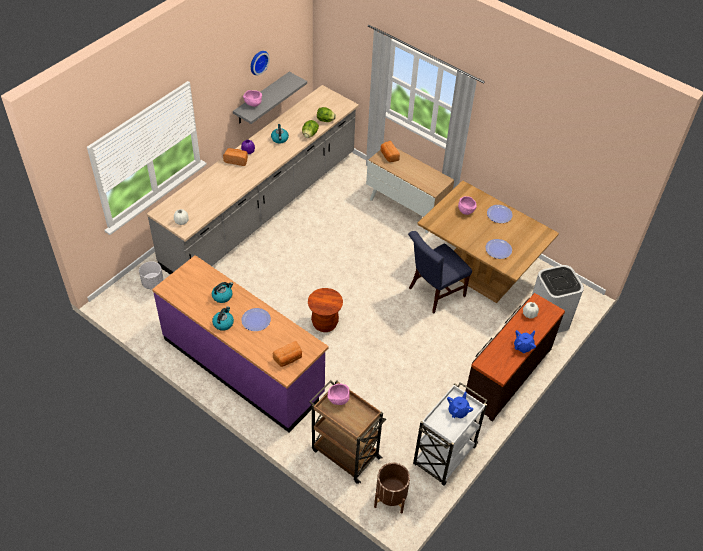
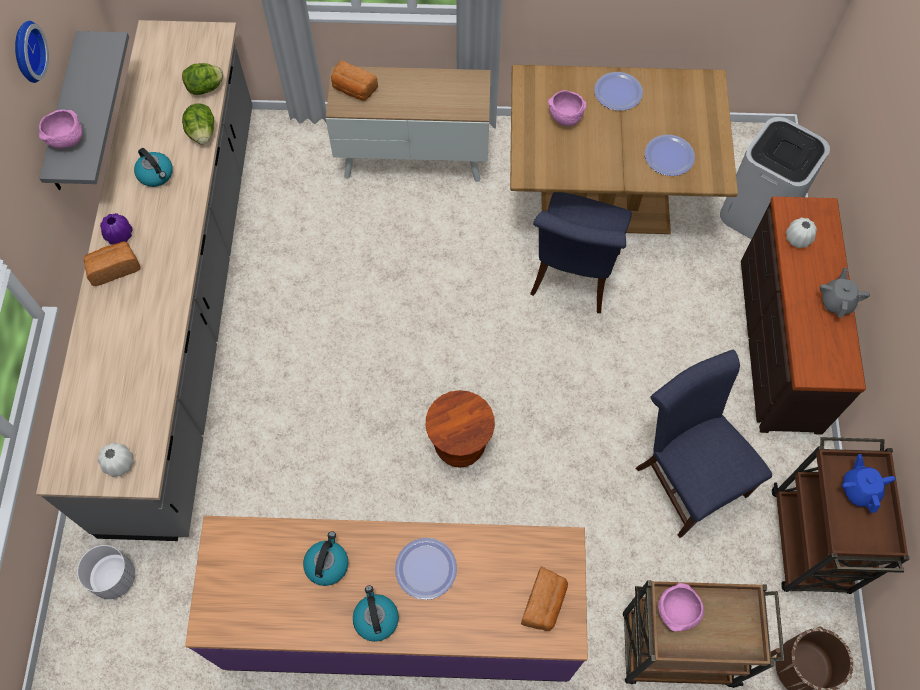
camera: 35 degrees left, 15 degrees up
white cart [413,383,488,486] -> brown cart [772,437,910,594]
blue teapot [514,330,536,353] -> grey teapot [820,267,870,318]
none -> blue chair [635,350,772,538]

